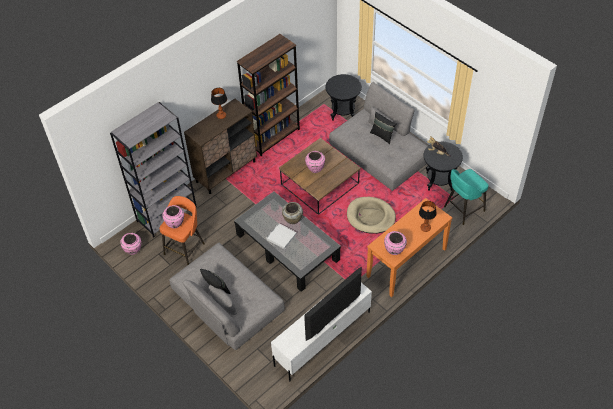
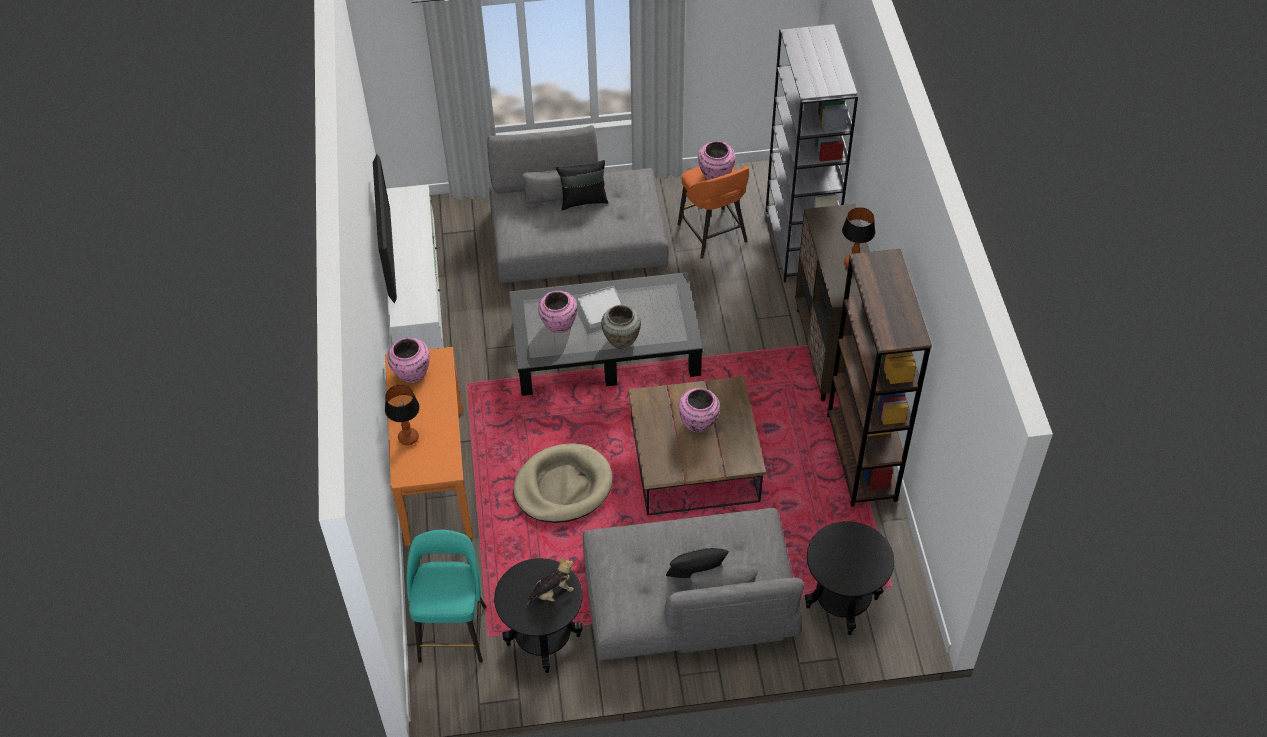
camera: 125 degrees right, 0 degrees up
pink vase [120,233,141,255] -> pink vase moved to [538,291,577,333]

